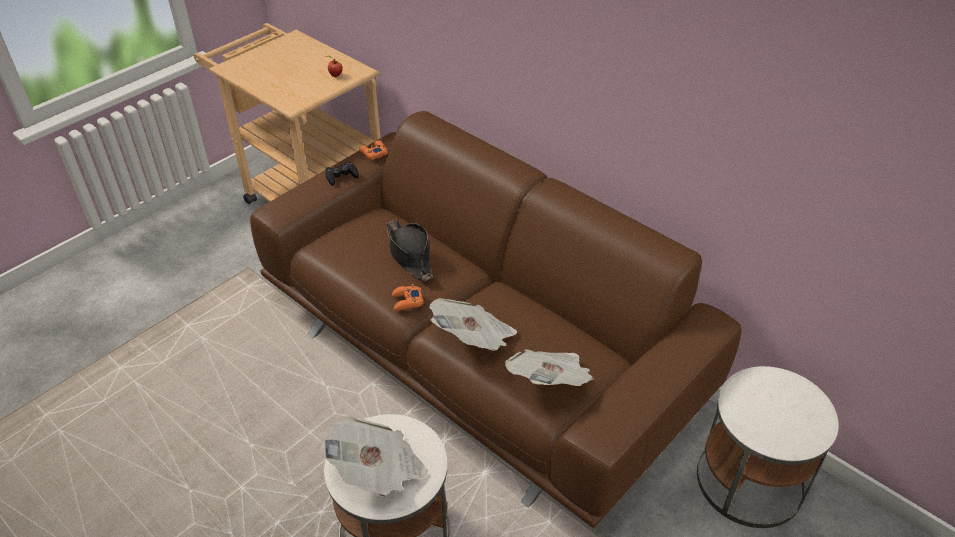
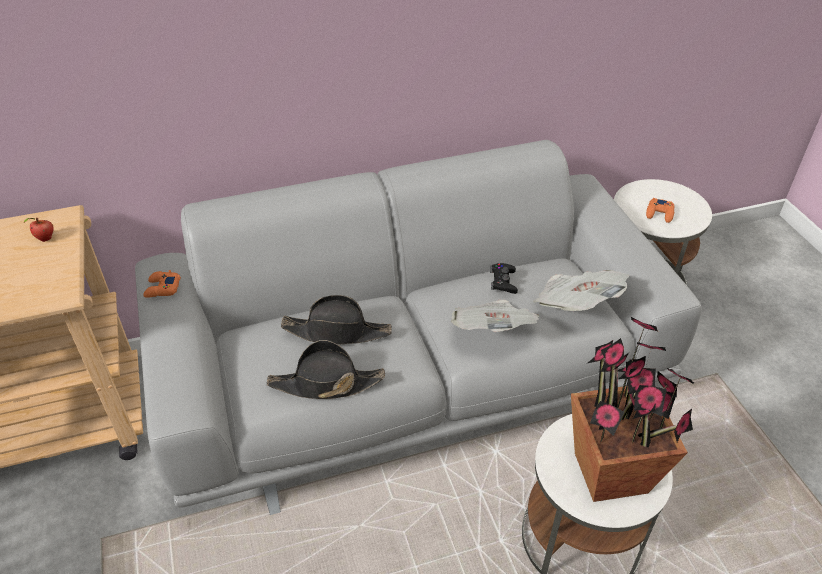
camera: 60 degrees left, 0 degrees up
brown sofa [250,111,742,528] -> grey sofa [135,140,702,515]
newspaper [320,416,428,497] -> potted plant [571,317,695,502]
black game controller [325,161,359,186] -> black game controller moved to [490,263,518,294]
orange game controller [392,284,423,311] -> orange game controller moved to [646,198,674,223]
none -> black hat [267,340,385,399]

